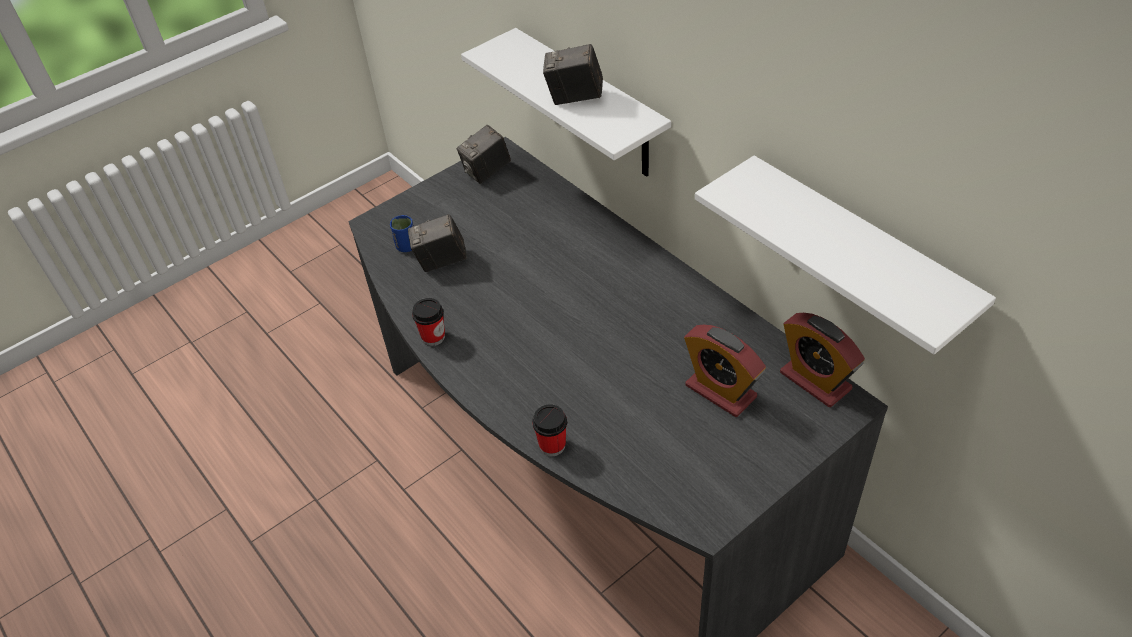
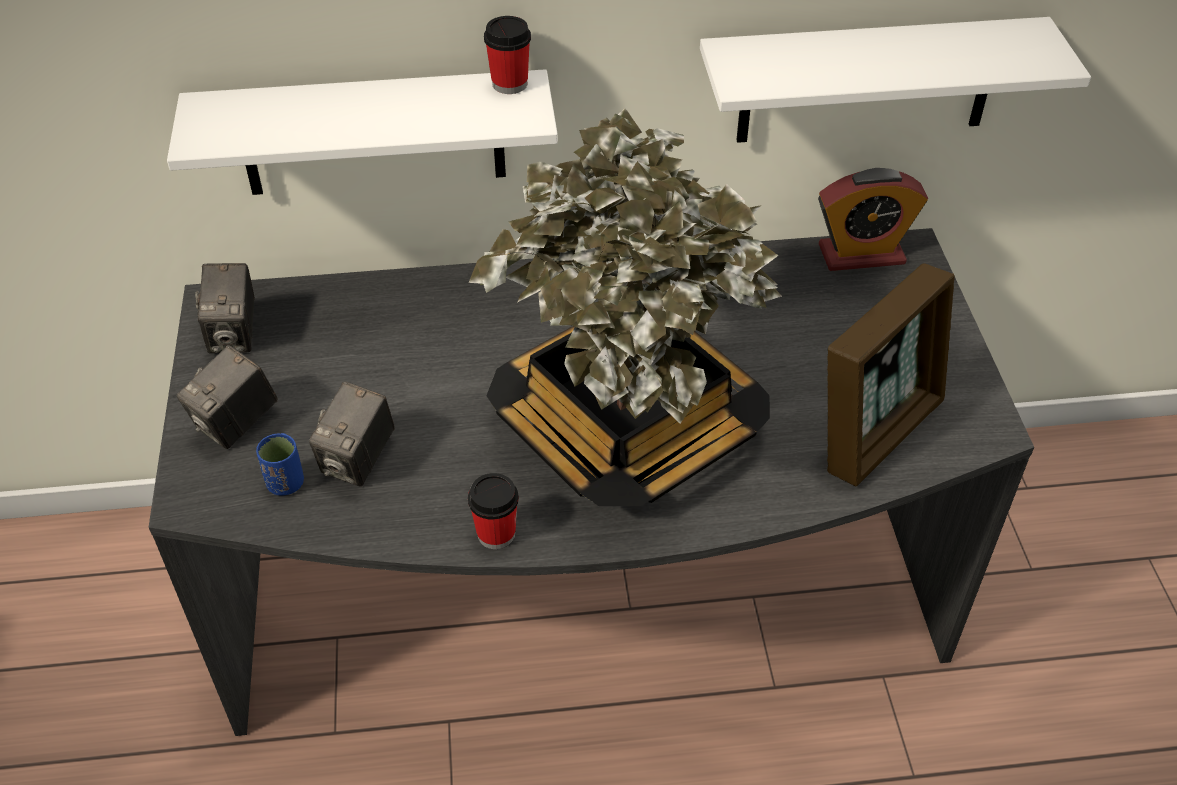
camera: 60 degrees left, 0 degrees up
cup [532,405,567,456] -> cup moved to [484,16,531,94]
camera [543,44,603,105] -> camera moved to [177,345,278,449]
alarm clock [684,325,766,417] -> none
none -> potted plant [469,108,782,506]
none -> picture frame [827,264,955,487]

